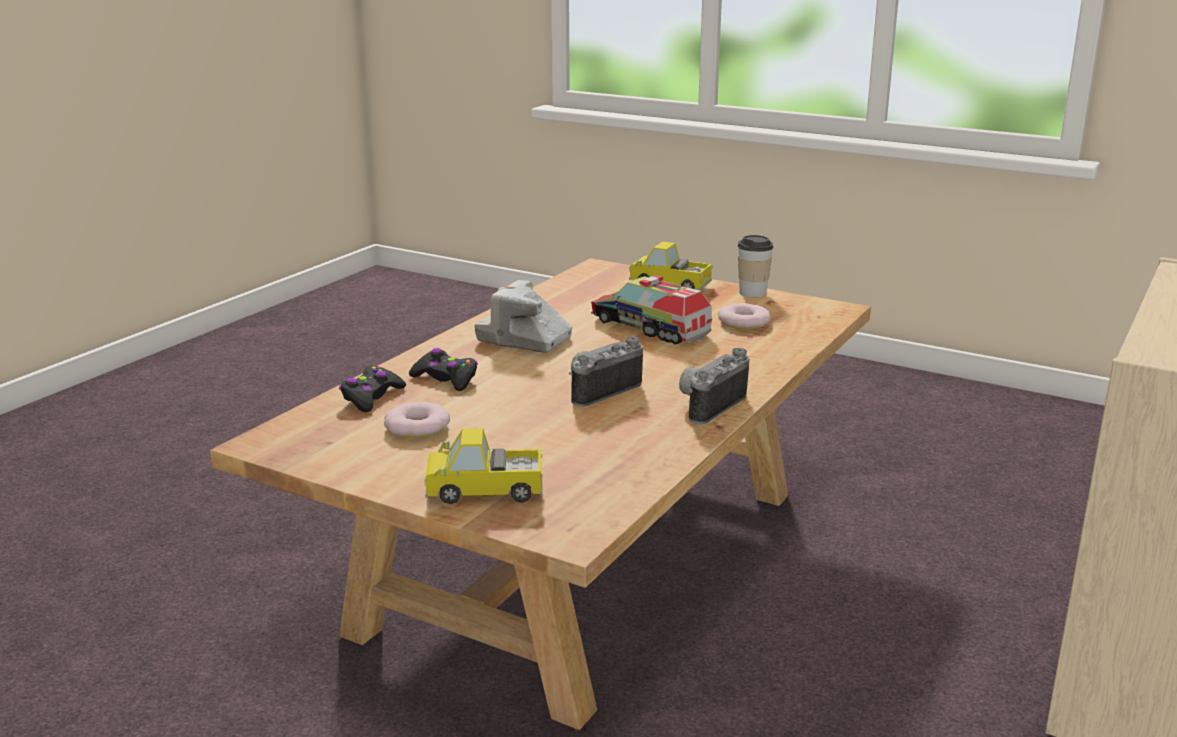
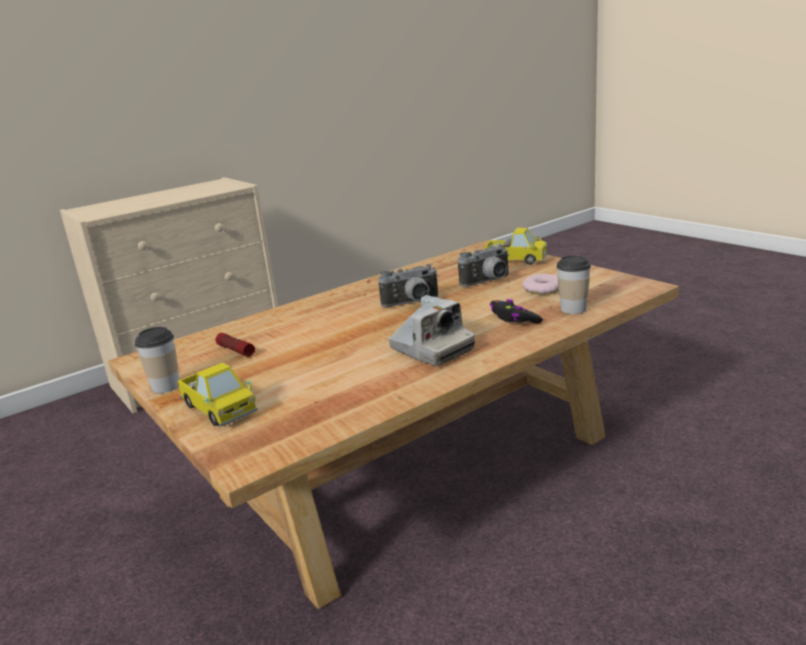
camera: 155 degrees left, 0 degrees up
black game controller [339,365,406,412] -> cup [557,255,591,314]
toy truck [591,275,712,345] -> none
camera [679,348,749,424] -> camera moved to [458,244,509,287]
donut [718,303,771,330] -> flashlight [215,333,255,357]

